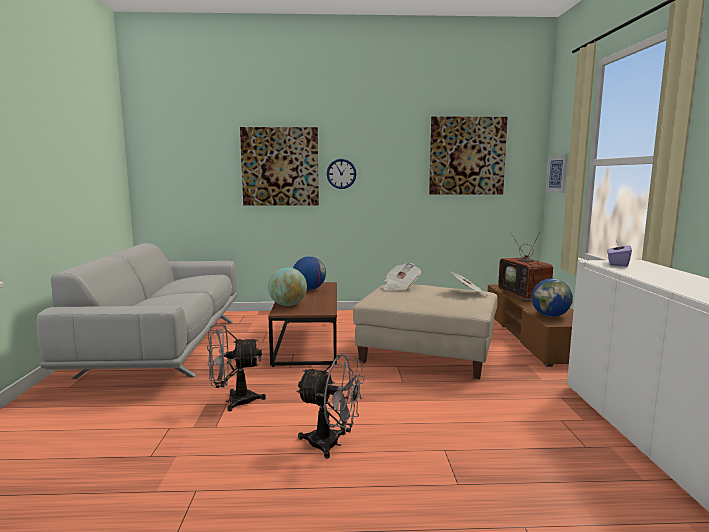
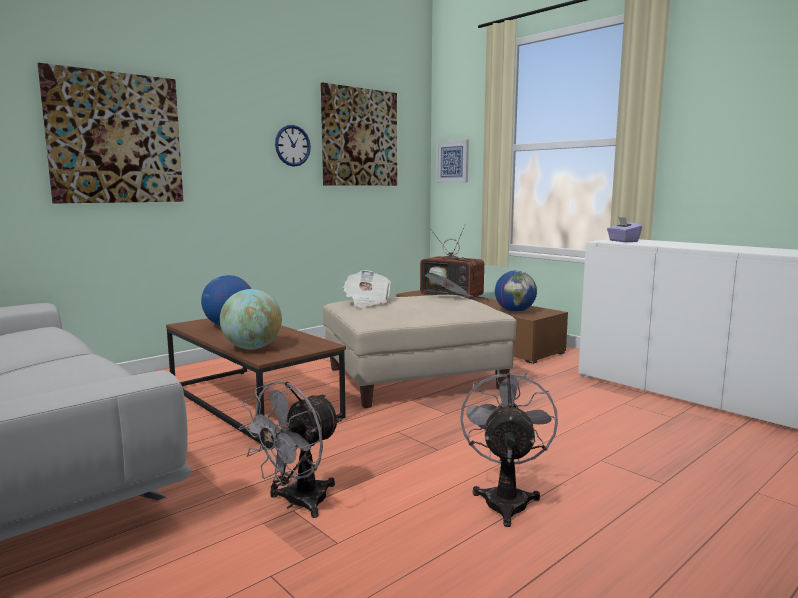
camera: 40 degrees left, 0 degrees up
grey fan [296,354,365,459] -> grey fan turned 60 degrees counterclockwise [460,369,558,527]
wall clock [327,159,356,189] -> wall clock moved to [275,125,311,167]

